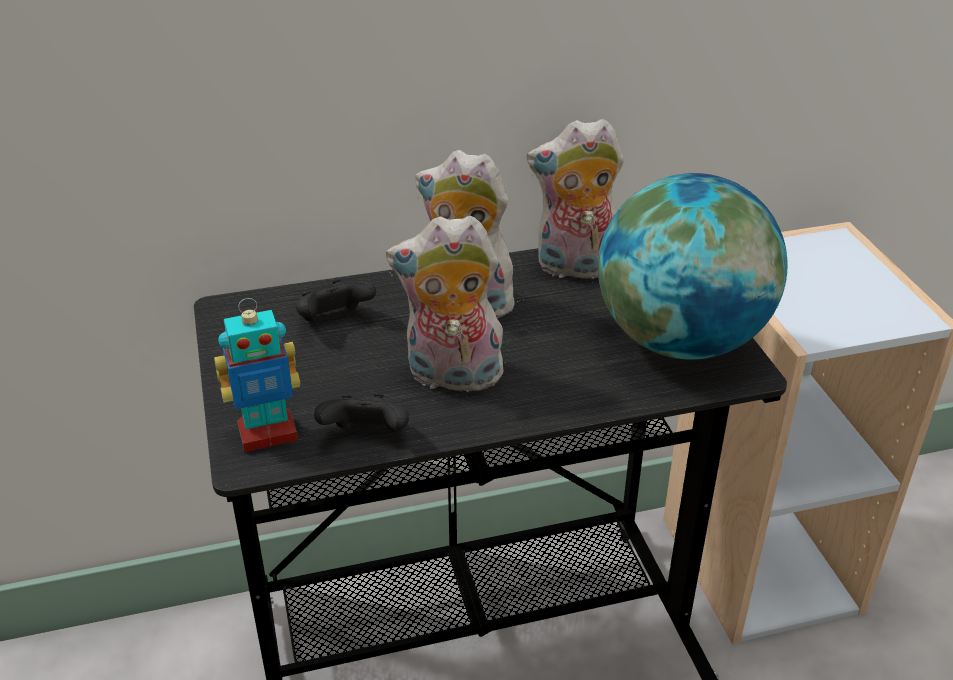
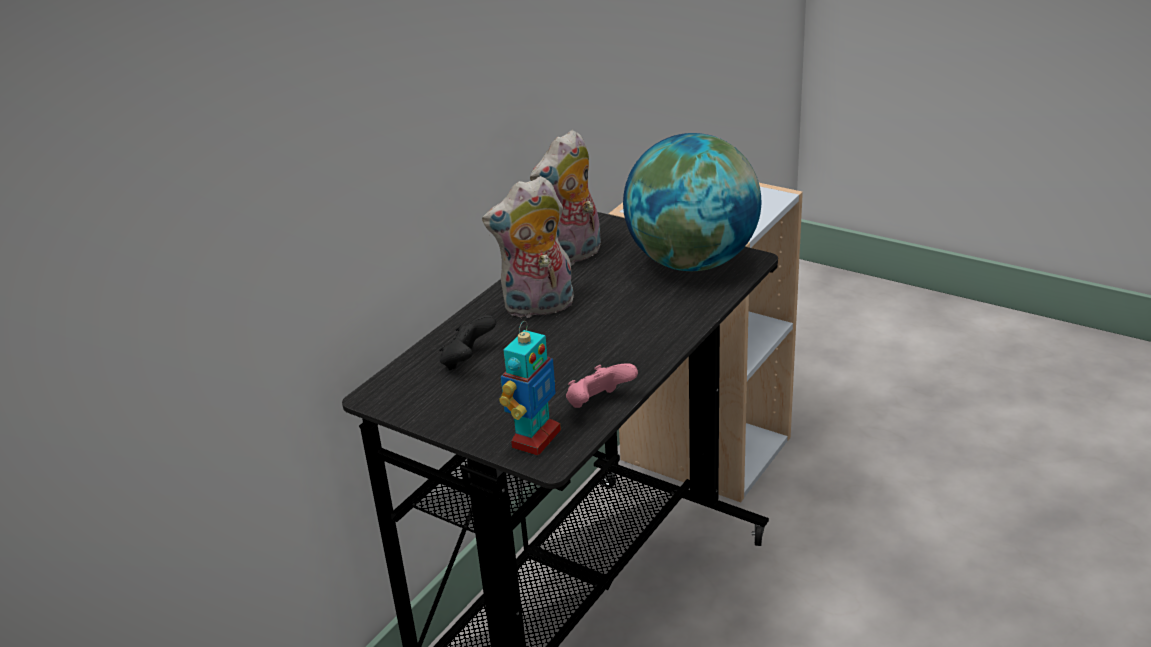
camera: 40 degrees left, 5 degrees down
black game controller [314,393,409,432] -> pink game controller [566,363,638,408]
plush toy [386,216,508,398] -> none

